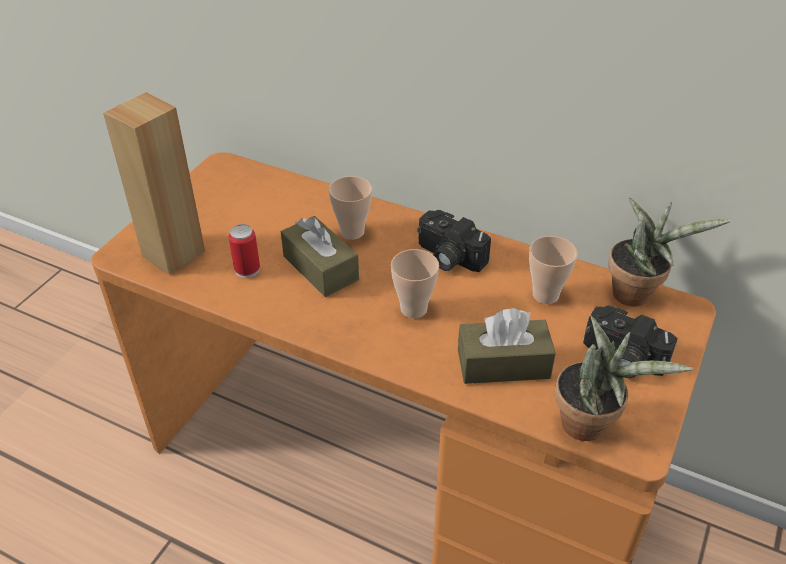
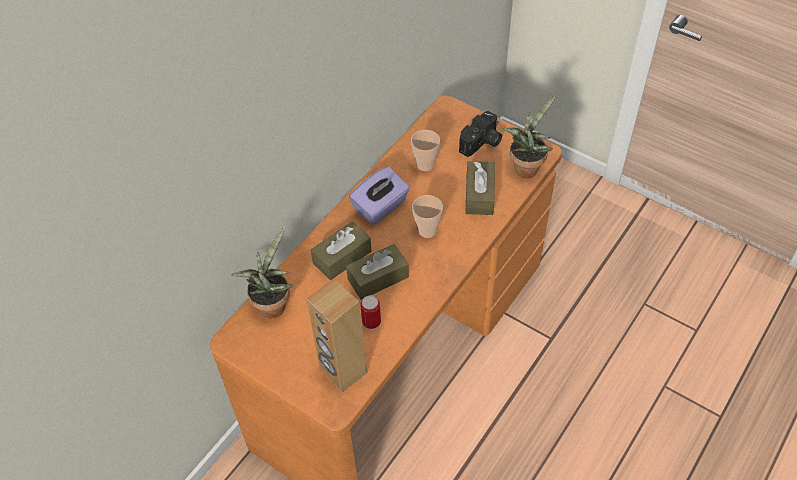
camera: 80 degrees left, 10 degrees up
cup [329,176,372,240] -> brown tissue box [311,221,372,280]
camera [417,210,491,272] -> purple tissue box [349,166,410,225]
potted plant [608,197,731,306] -> potted plant moved to [231,227,293,318]

